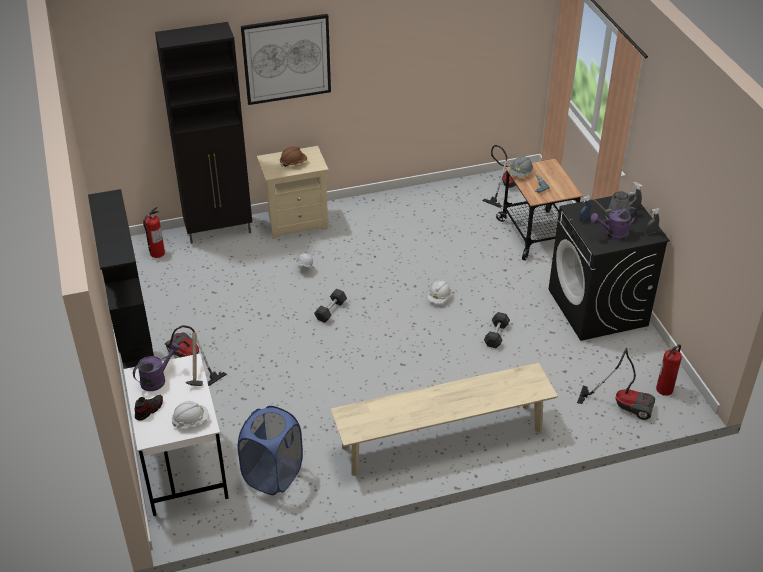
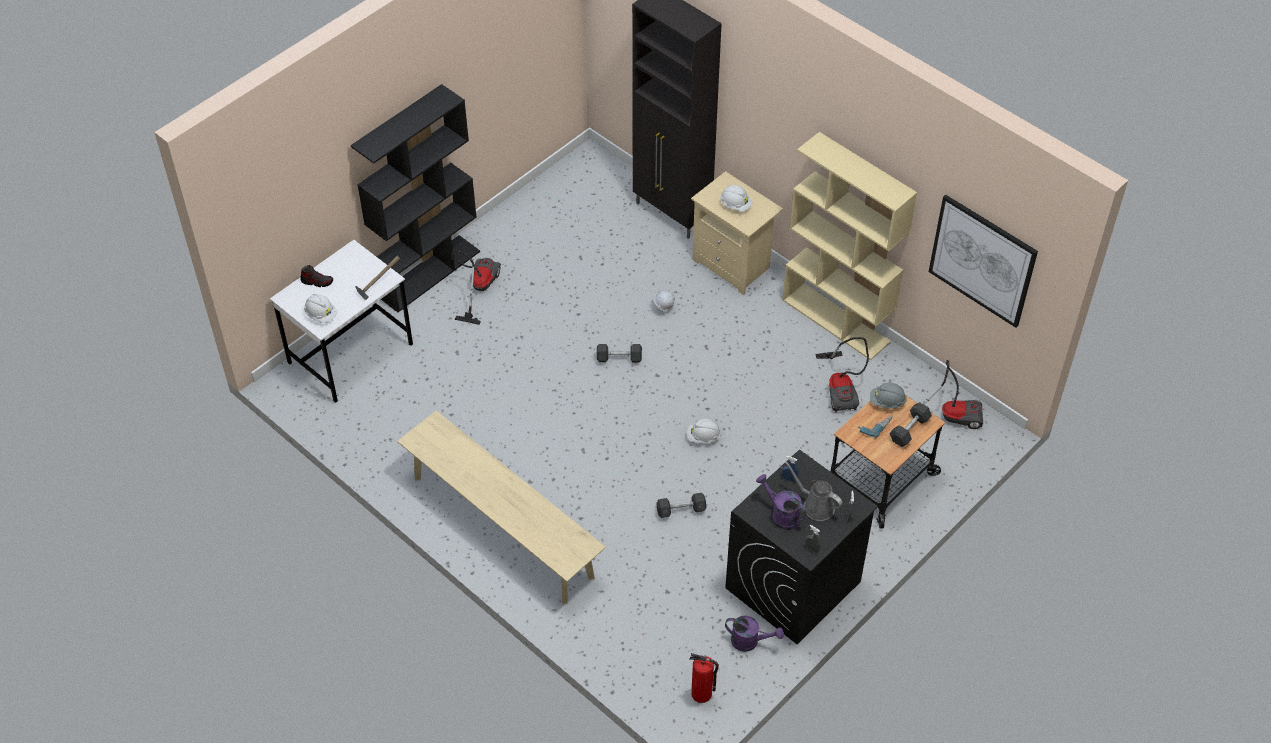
camera: 60 degrees right, 10 degrees up
purple watering can [133,342,181,391] -> purple watering can moved to [725,615,784,652]
fire extinguisher [143,206,165,258] -> none
blue laundry basket [238,406,303,495] -> none
picture [241,14,331,105] -> picture moved to [929,195,1038,328]
brown hard hat [280,146,307,167] -> white hard hat [720,185,753,211]
vacuum cleaner [577,348,655,420] -> vacuum cleaner moved to [816,337,869,413]
none -> beige bookcase [782,132,917,360]
none -> grey dumbbell [889,402,932,447]

